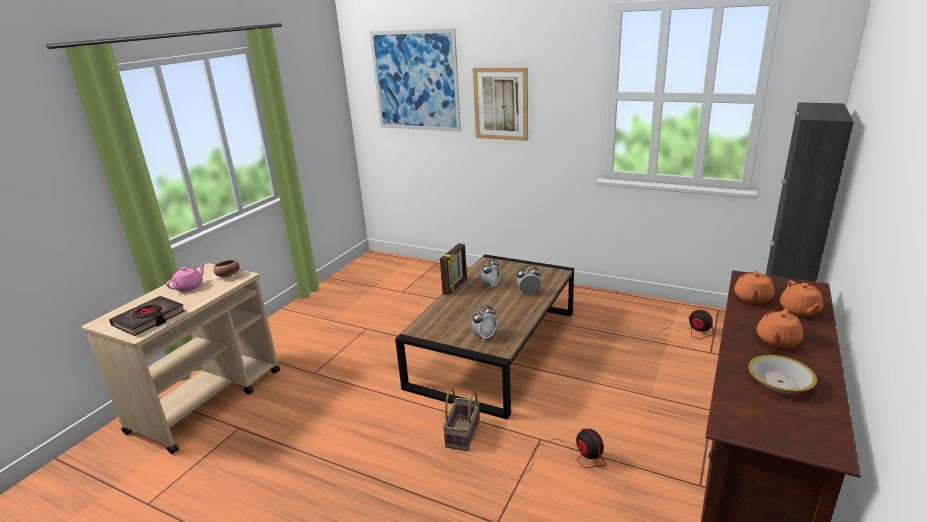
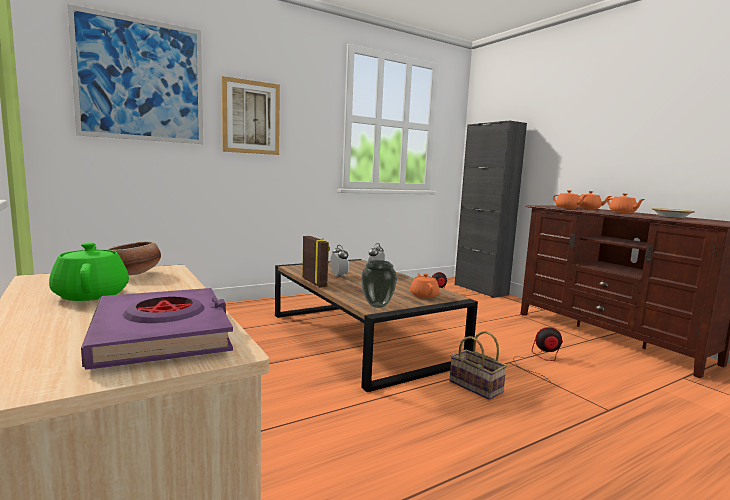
camera: 60 degrees left, 15 degrees down
black book [109,296,185,336] -> purple book [81,288,233,370]
pink teapot [166,262,206,292] -> green teapot [49,242,129,301]
alarm clock [471,305,497,342] -> orange teapot [410,273,439,298]
none -> vase [361,260,397,308]

